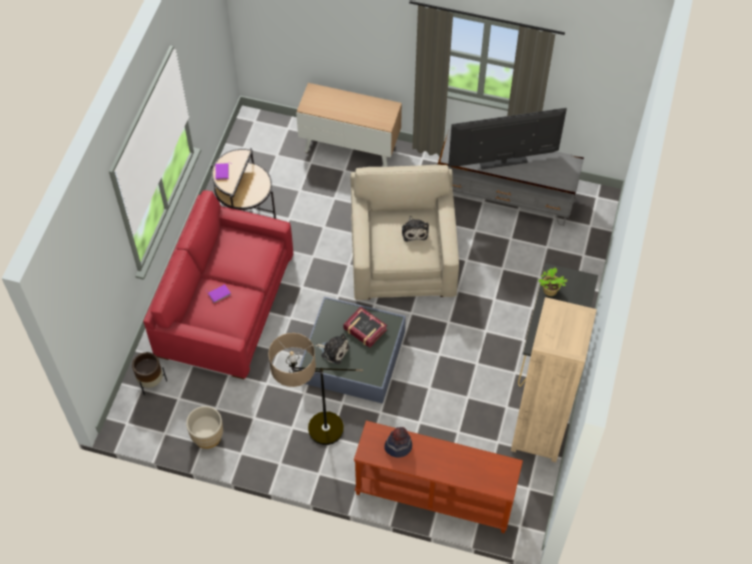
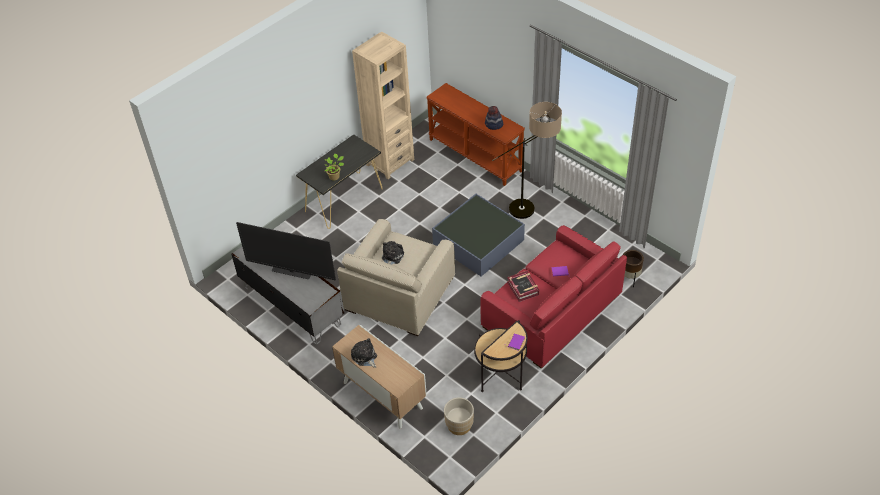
camera: 150 degrees left, 10 degrees down
beige planter [186,406,223,449] -> beige planter moved to [444,397,474,435]
plush toy [315,333,350,364] -> plush toy moved to [351,338,377,368]
book [343,307,387,348] -> book moved to [507,271,540,302]

